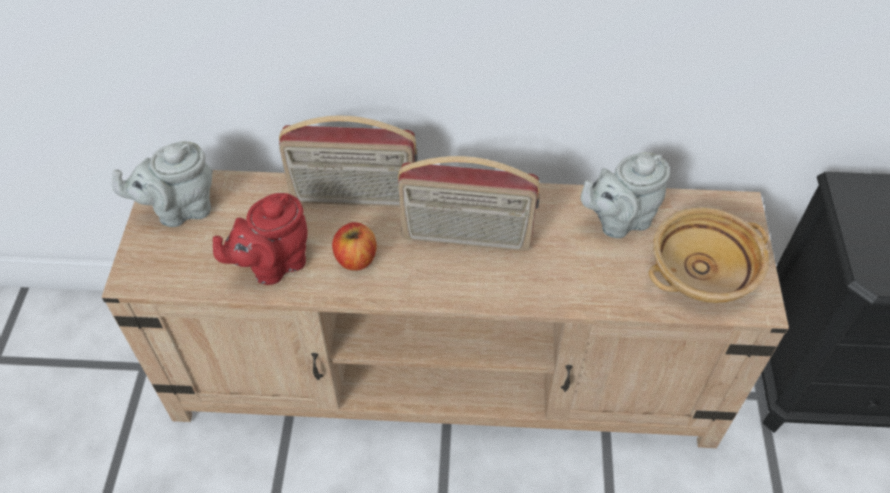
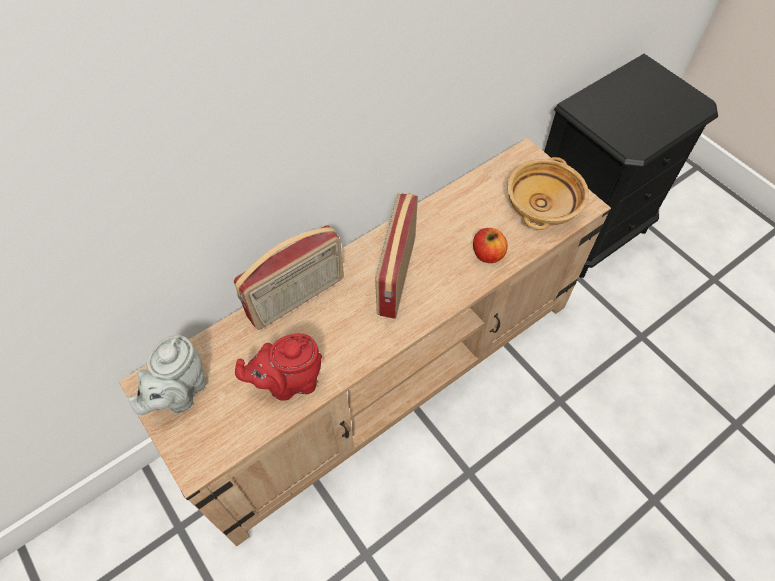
camera: 40 degrees left, 5 degrees up
red teapot [213,193,307,285] -> red teapot turned 60 degrees clockwise [235,333,322,401]
apple [332,222,377,271] -> apple moved to [473,228,508,263]
radio [397,156,540,251] -> radio turned 135 degrees clockwise [375,193,418,319]
grey teapot [580,152,670,238] -> none

